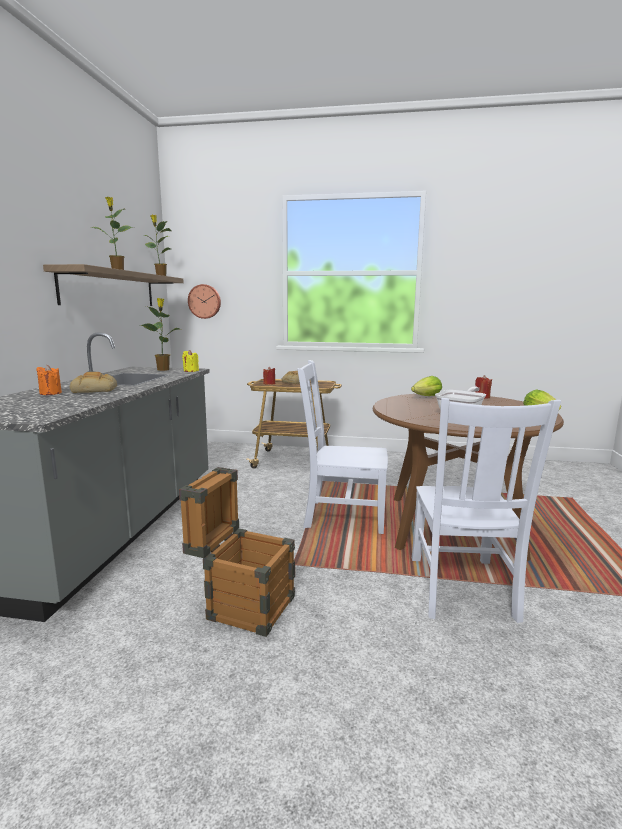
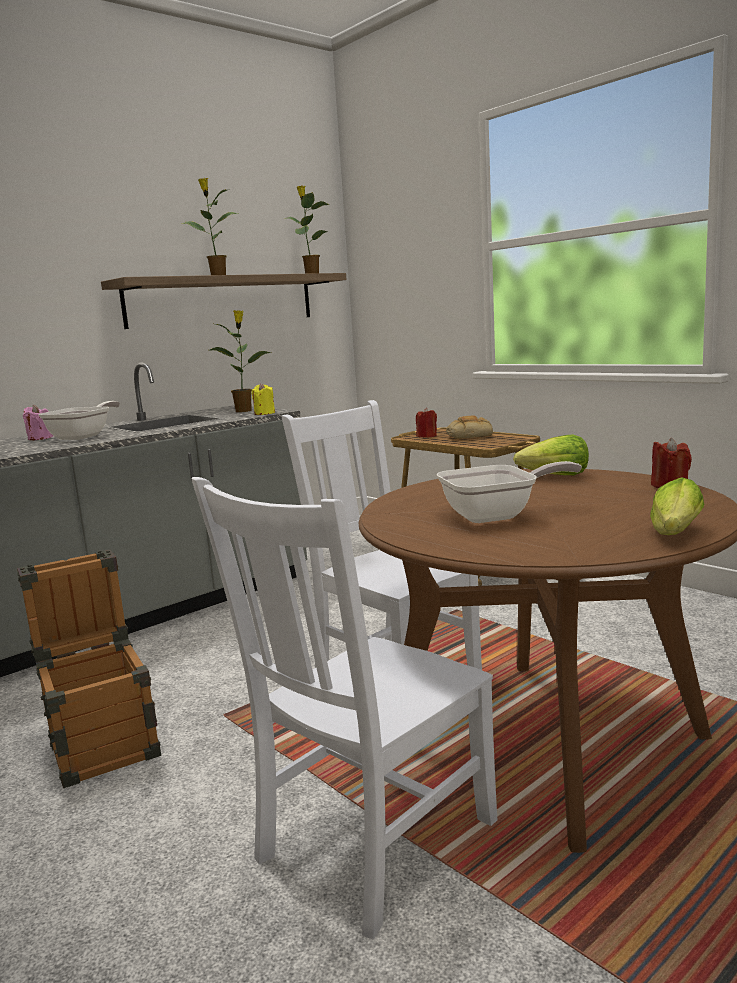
camera: 40 degrees right, 0 degrees up
orange candle [36,365,62,395] -> pink candle [23,405,53,440]
bread [69,372,117,393] -> frying pan [38,401,120,440]
wall clock [188,284,221,319] -> none

